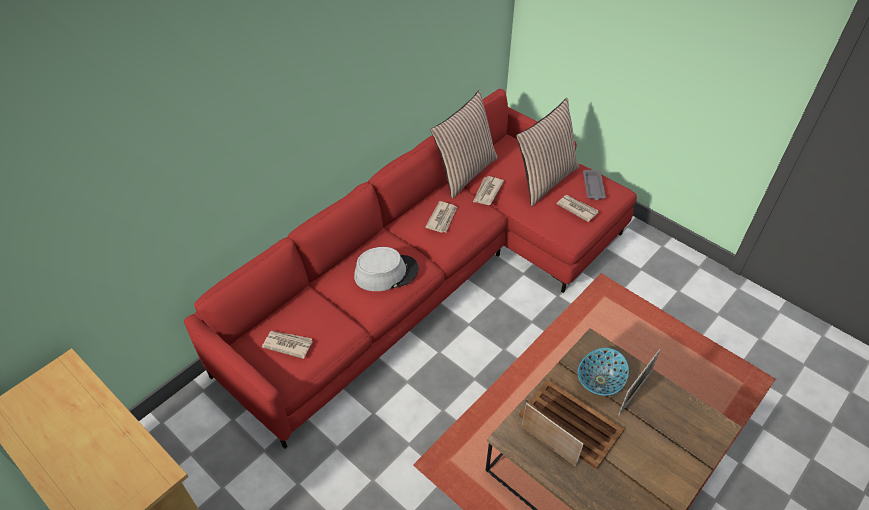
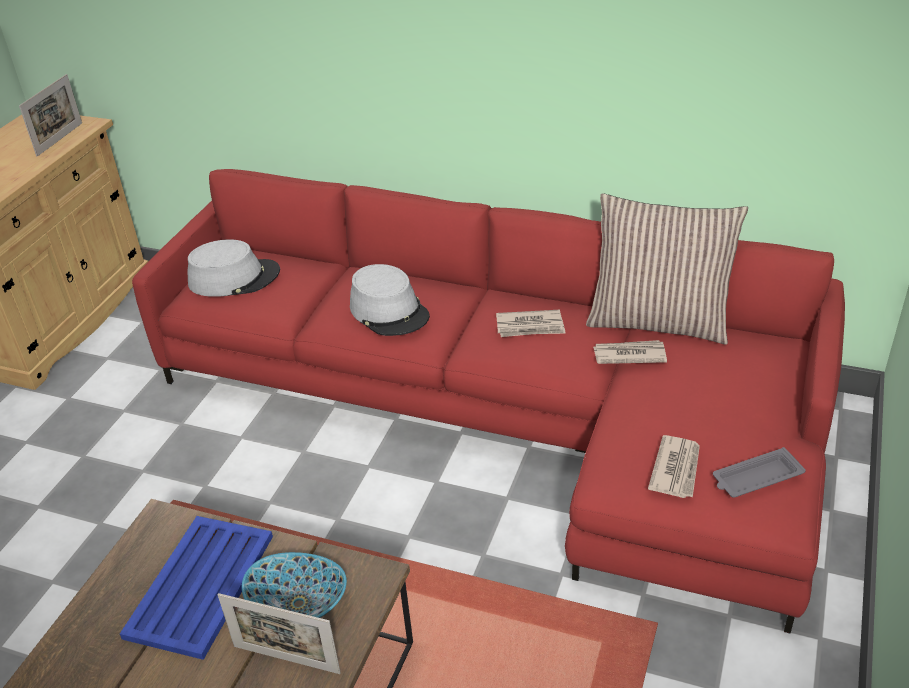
camera: 70 degrees right, 10 degrees down
newspaper [262,331,313,359] -> grey hat [188,239,280,297]
pillow [516,98,579,206] -> none
brown tray [519,379,624,469] -> blue tray [120,516,273,660]
picture frame [522,403,584,467] -> picture frame moved to [19,74,82,157]

